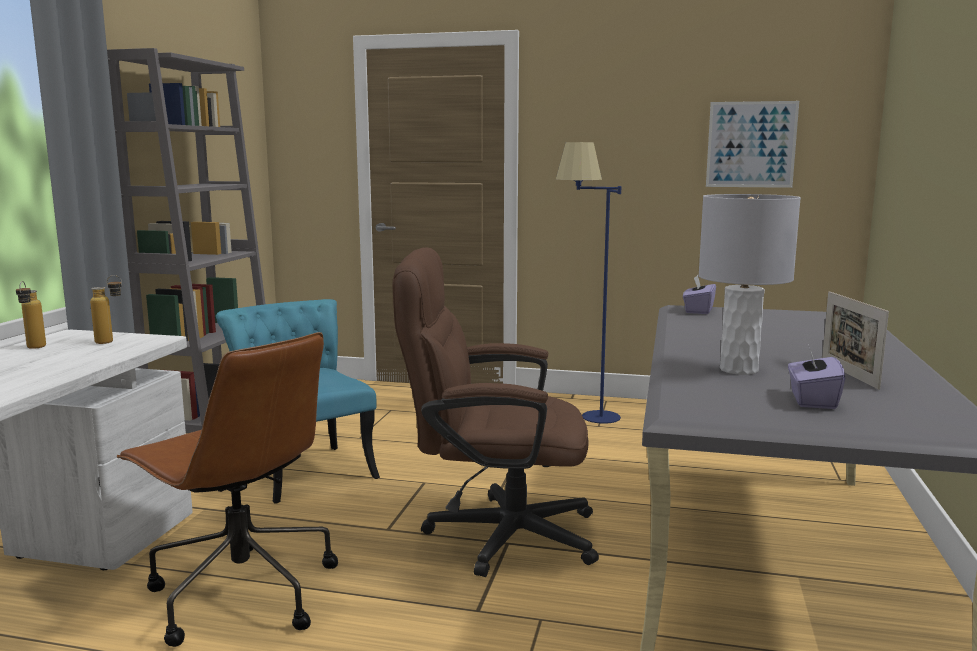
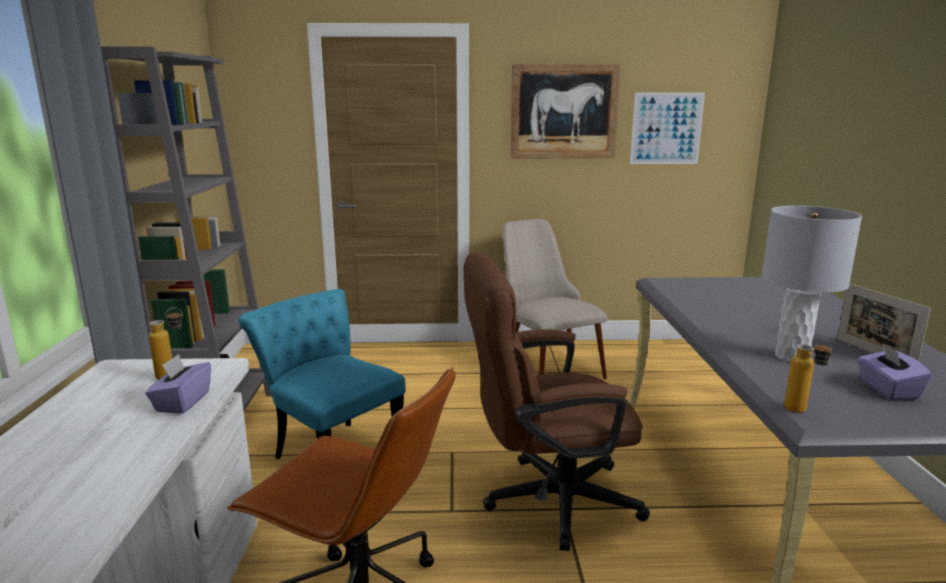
camera: 15 degrees left, 5 degrees up
bottle [16,281,46,349] -> bottle moved to [784,339,832,413]
blue floor lamp [556,142,622,424] -> beige chair [503,219,608,379]
purple tissue box [683,275,716,314] -> purple tissue box moved to [145,354,211,414]
none -> picture [510,64,621,158]

